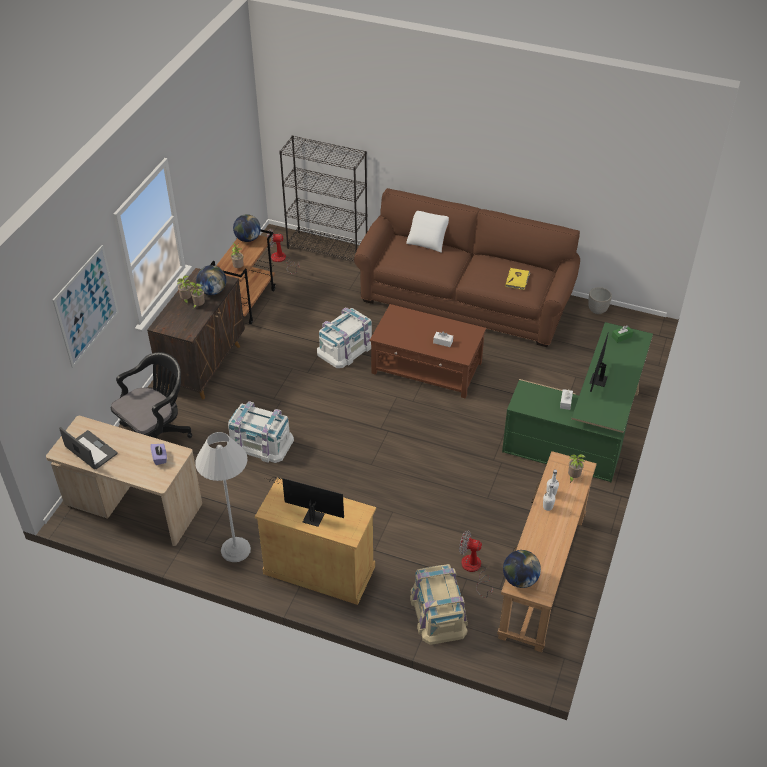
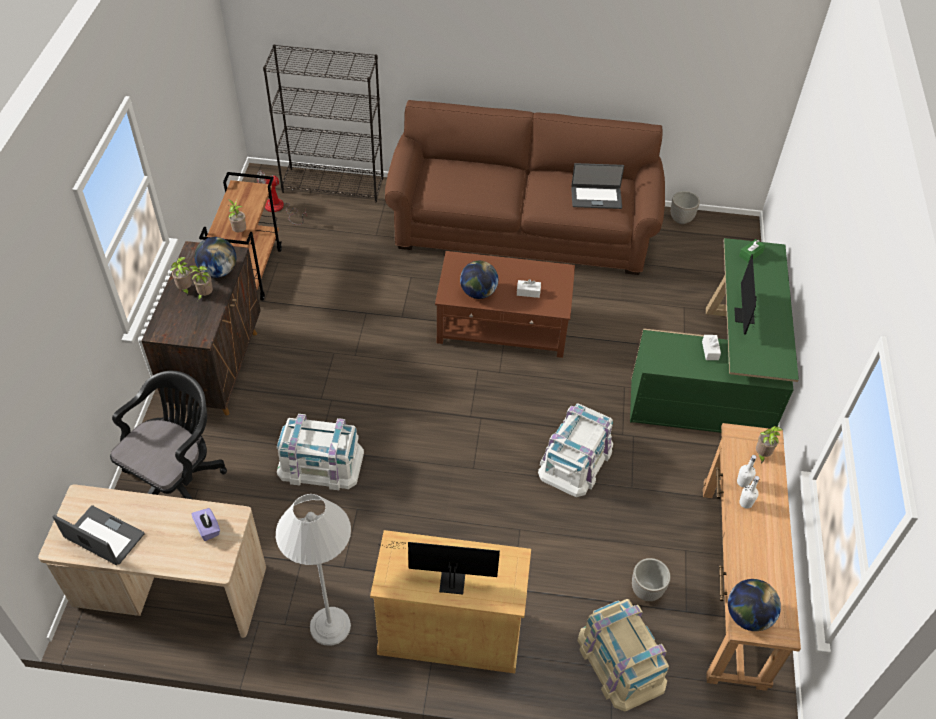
camera: 15 degrees left, 5 degrees up
picture [53,245,119,368] -> none
globe [233,214,261,242] -> globe moved to [460,261,498,299]
white storage box [317,307,372,368] -> white storage box moved to [538,403,613,497]
white pillow [406,211,449,253] -> none
fan [459,530,493,598] -> planter [632,558,671,601]
yellow book [505,268,530,290] -> laptop [571,163,624,209]

